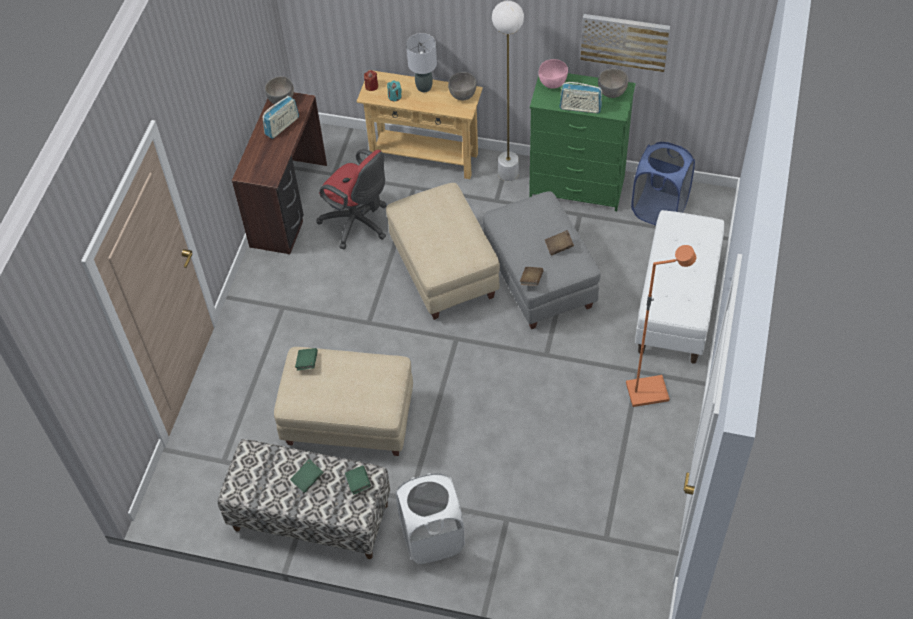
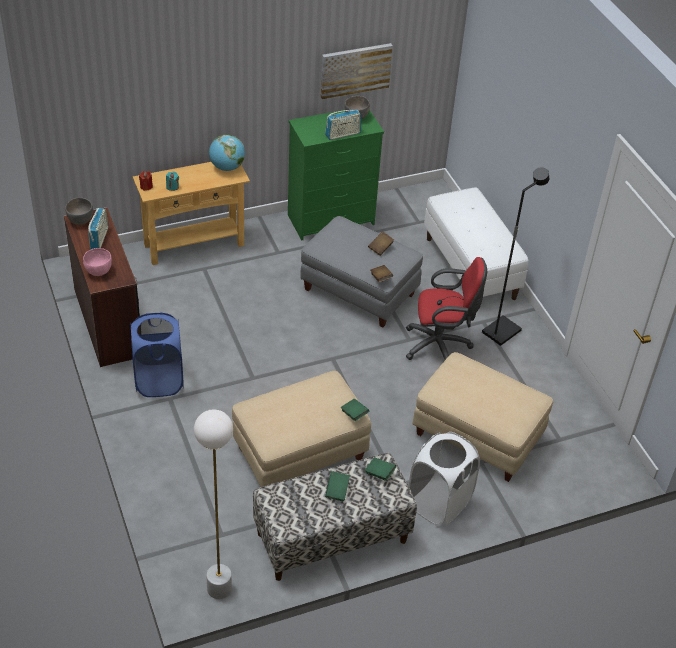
camera: 40 degrees left, 10 degrees down
green book [295,348,318,371] -> green book moved to [341,399,369,421]
red office chair [316,149,387,249] -> red office chair moved to [406,257,487,360]
beige ottoman [386,183,500,320] -> beige ottoman moved to [412,352,553,482]
grey table lamp [406,33,437,92] -> none
grey bowl [448,72,477,100] -> globe [209,135,245,171]
white floor lamp [492,1,524,181] -> white floor lamp moved to [194,409,233,599]
pink bowl [539,59,568,89] -> pink bowl moved to [83,248,112,276]
orange floor lamp [626,245,696,407] -> black floor lamp [482,167,549,346]
blue laundry basket [631,142,695,225] -> blue laundry basket moved to [130,312,183,397]

